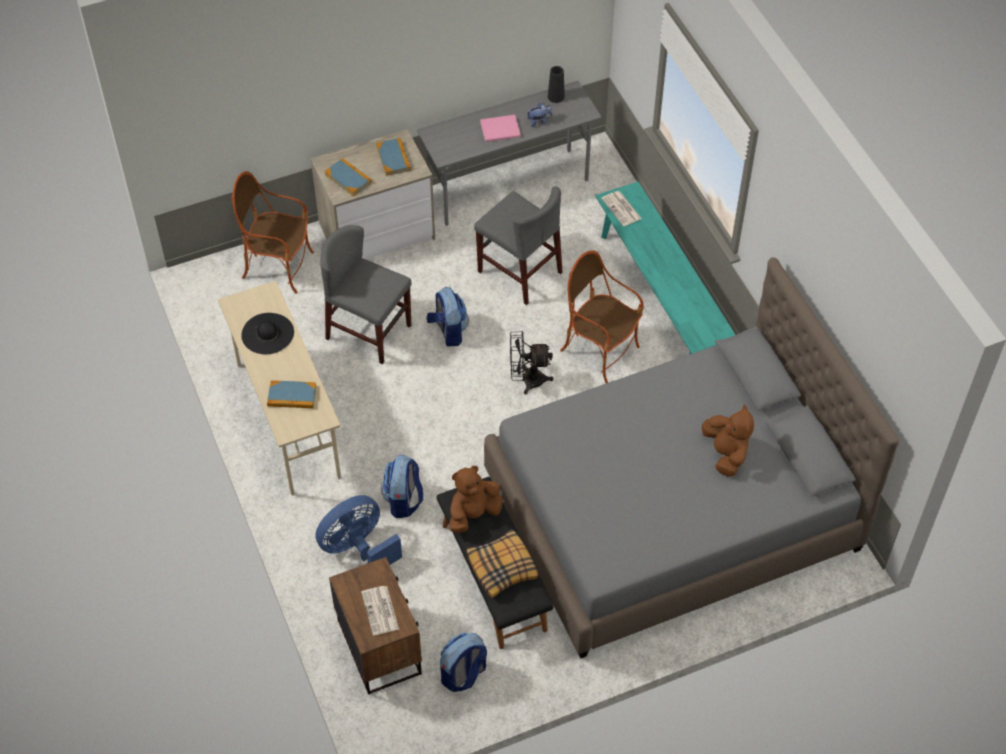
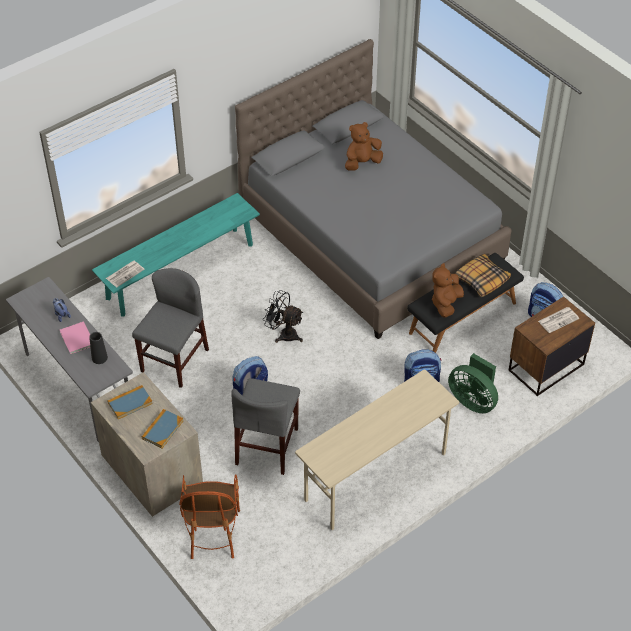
camera: 105 degrees left, 5 degrees down
black hat [241,313,294,354] -> none
book [267,380,317,408] -> none
blue fan [315,495,402,565] -> green fan [448,353,498,413]
brown plush toy [449,466,503,533] -> brown plush toy turned 75 degrees clockwise [432,263,464,318]
black fan [510,331,554,394] -> black fan turned 135 degrees clockwise [263,290,303,343]
black vase [548,66,565,103] -> black vase moved to [89,332,108,364]
armchair [560,250,644,383] -> none

